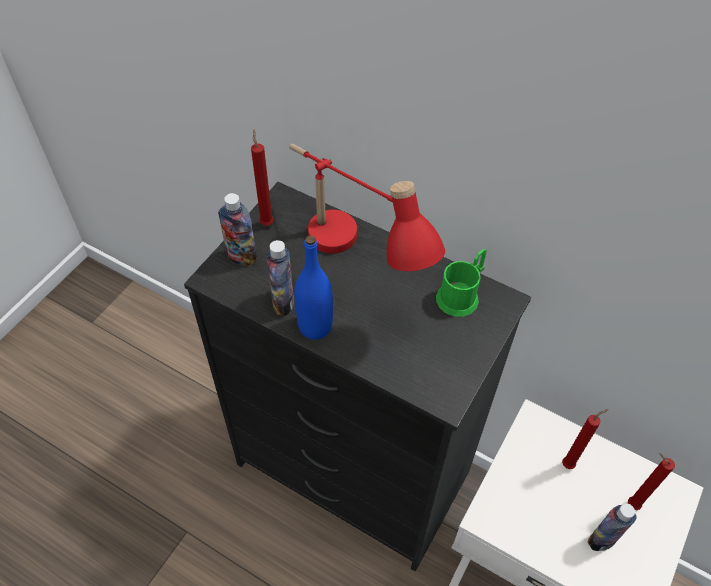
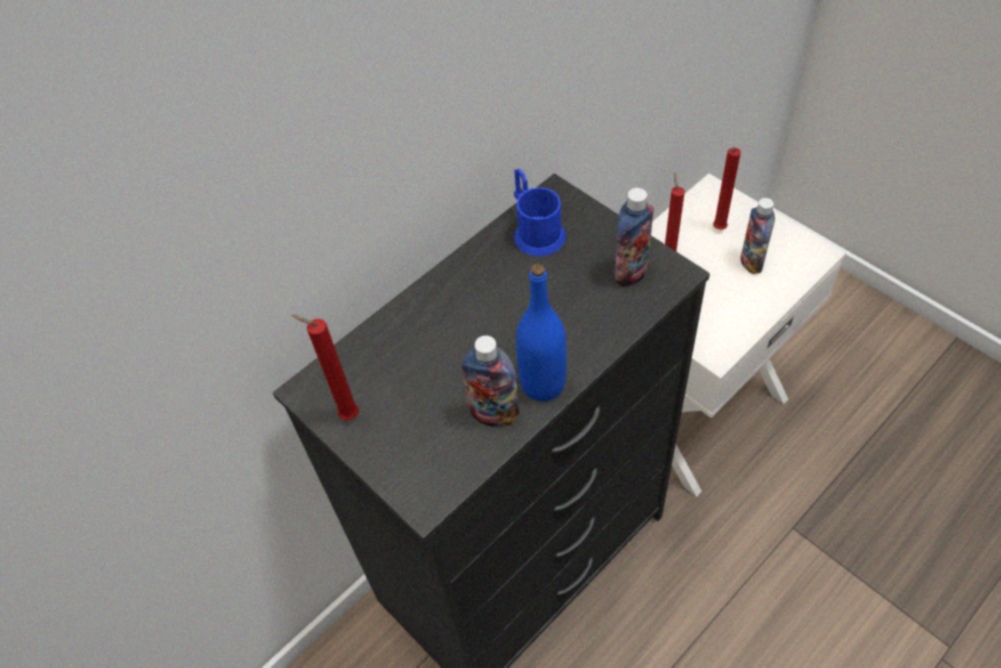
camera: 70 degrees left, 0 degrees up
bottle [218,193,257,266] -> bottle moved to [614,188,654,287]
red table lamp [289,144,445,271] -> none
green mug [436,249,487,317] -> blue mug [514,168,566,256]

